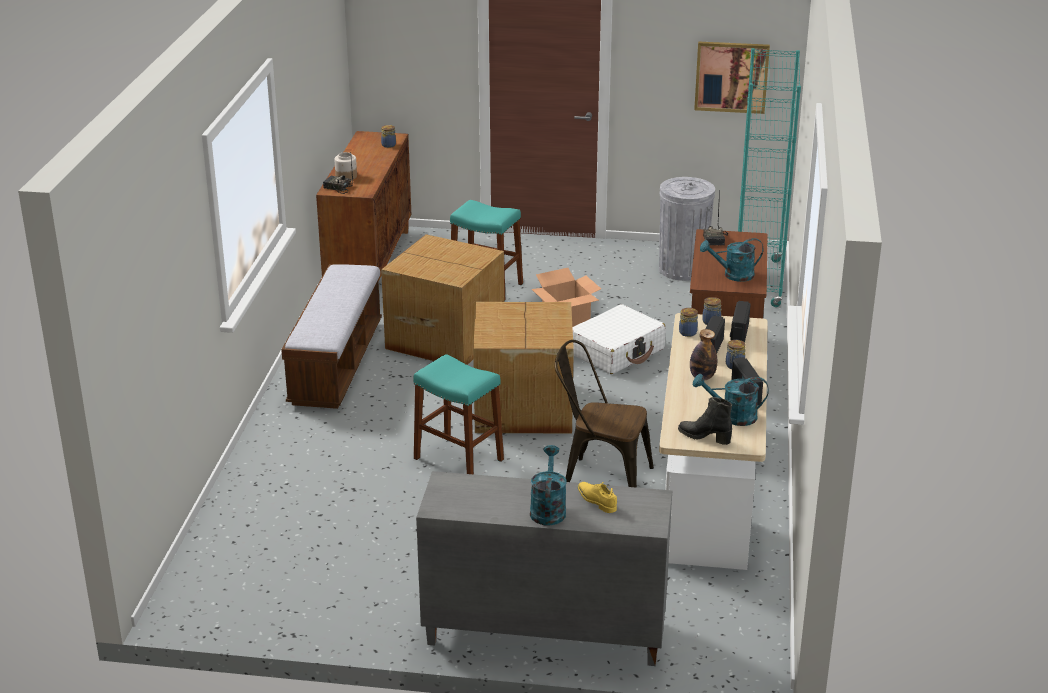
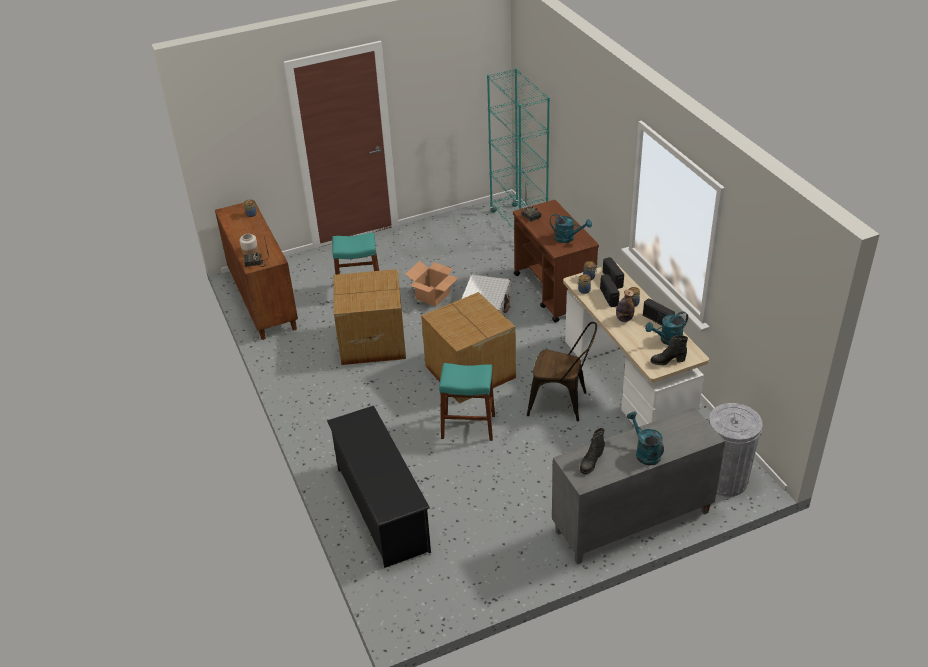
camera: 30 degrees left, 10 degrees up
bench [281,264,382,409] -> none
brown chair [555,340,654,488] -> brown chair turned 150 degrees counterclockwise [527,322,597,421]
yellow shoe [577,482,617,513] -> none
grey trash can [659,177,715,281] -> grey trash can moved to [709,403,763,497]
picture [694,41,770,114] -> none
turquoise watering can [700,238,764,282] -> turquoise watering can turned 120 degrees counterclockwise [550,214,592,243]
none -> black shoe rack [327,406,431,568]
none -> black boot [580,428,605,474]

